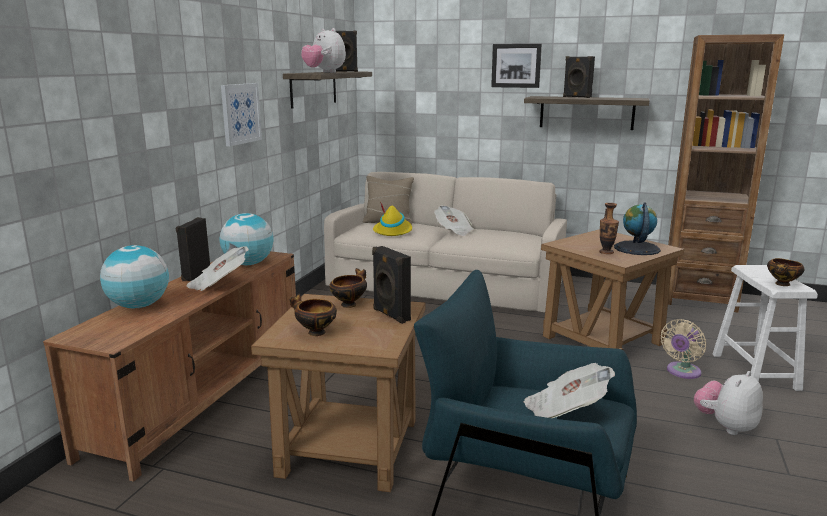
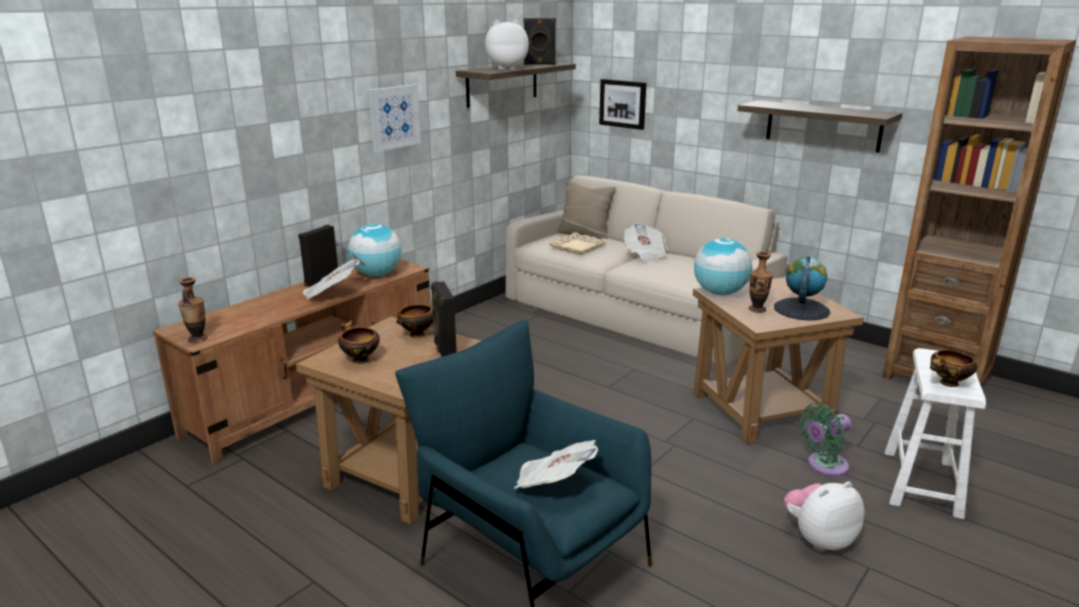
camera: 20 degrees right, 5 degrees up
globe [100,245,169,308] -> globe moved to [694,238,752,295]
plush toy [301,28,346,73] -> plush toy turned 105 degrees clockwise [485,20,529,70]
yellow hat [373,201,412,236] -> beige tray [548,232,608,255]
picture [491,44,542,88] -> picture moved to [599,79,646,130]
black speaker [563,56,595,98] -> none
beige fan [661,319,706,379] -> green fan [799,403,851,476]
none -> vase [178,277,208,343]

